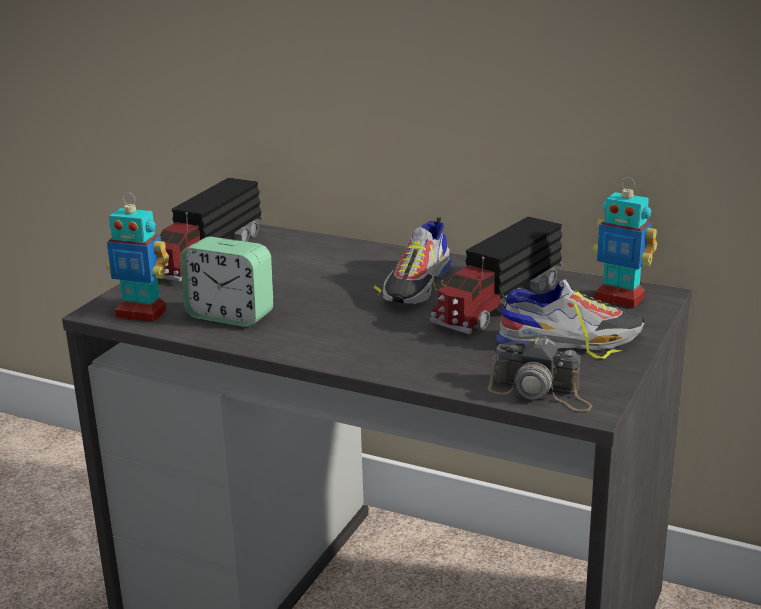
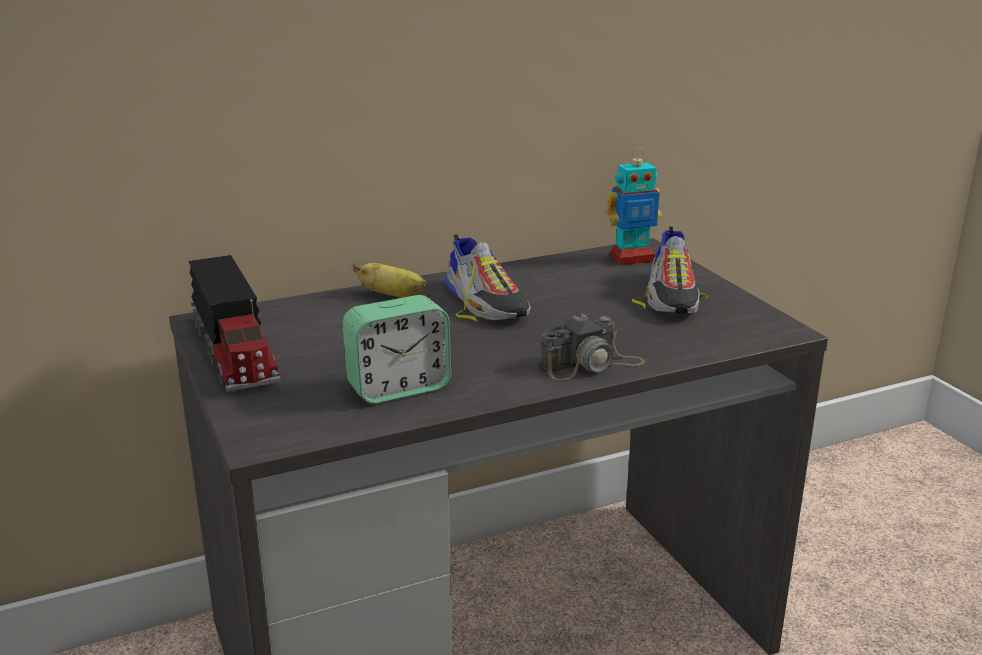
camera: 50 degrees left, 0 degrees up
toy robot [106,192,169,322] -> none
toy truck [429,216,563,334] -> none
camera [488,338,592,411] -> camera moved to [541,314,645,380]
shoe [496,279,645,359] -> shoe turned 150 degrees clockwise [632,227,708,314]
none -> banana [353,262,426,297]

